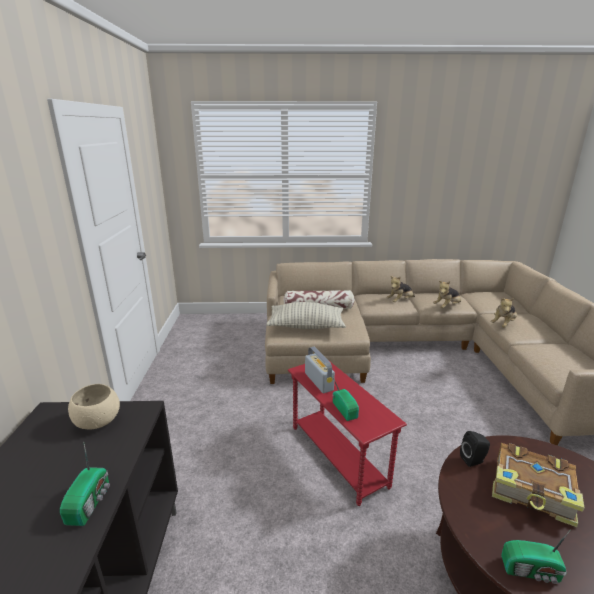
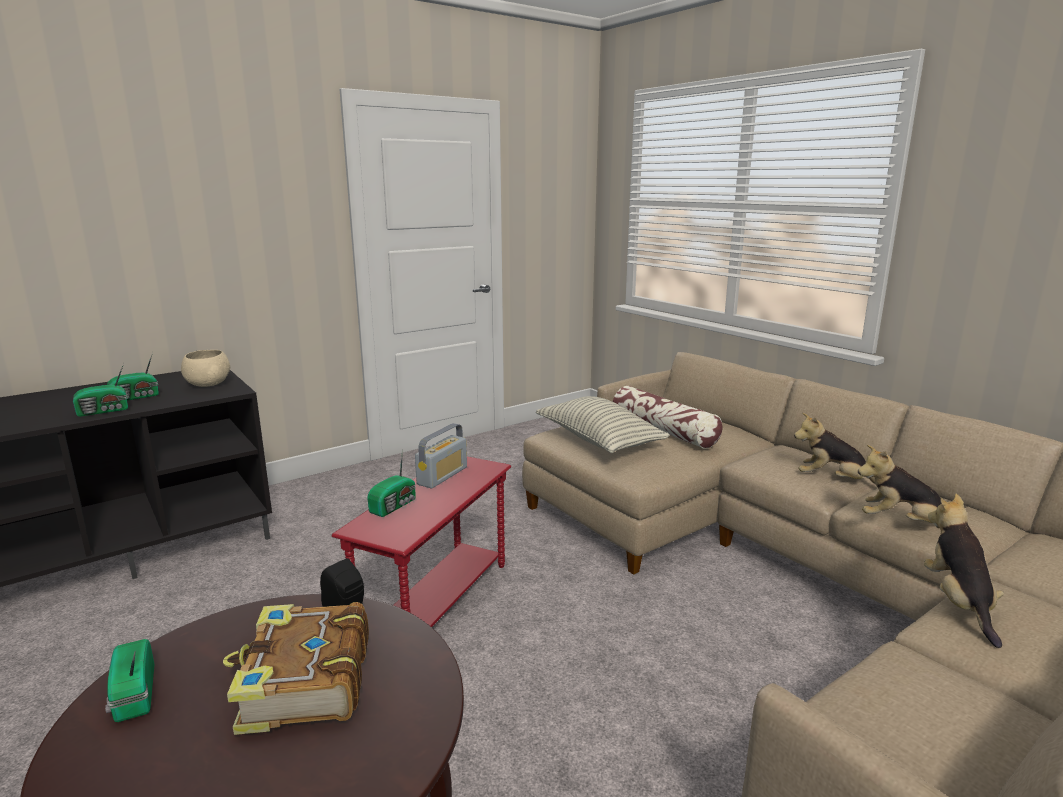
camera: 55 degrees right, 5 degrees down
plush toy [491,298,517,328] -> plush toy turned 90 degrees clockwise [924,493,1004,648]
none -> radio [107,352,159,401]

